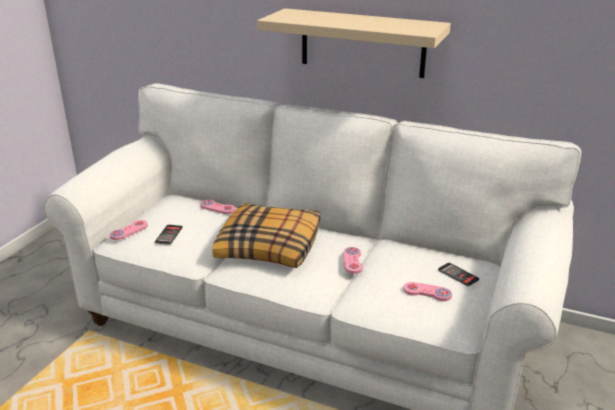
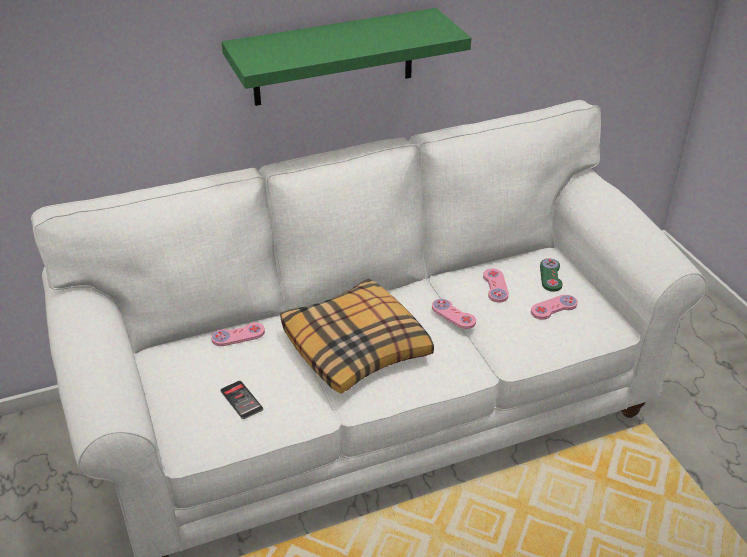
camera: 45 degrees left, 10 degrees up
pink game controller [110,220,148,240] -> pink game controller moved to [483,269,509,303]
beige shelf [257,8,451,78] -> green shelf [222,8,471,106]
phone [438,263,480,287] -> green game controller [540,258,563,292]

